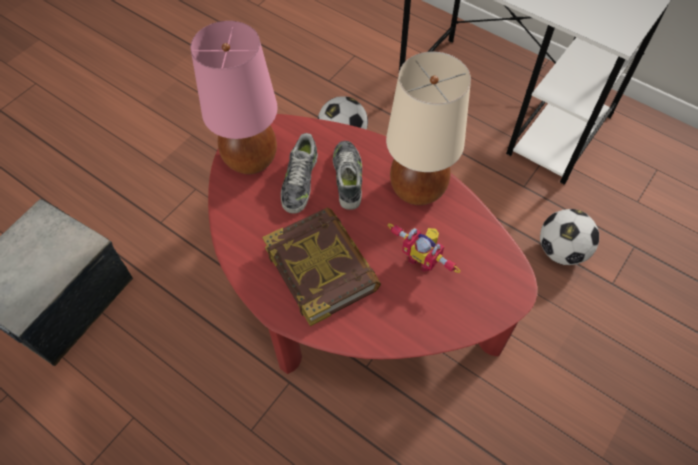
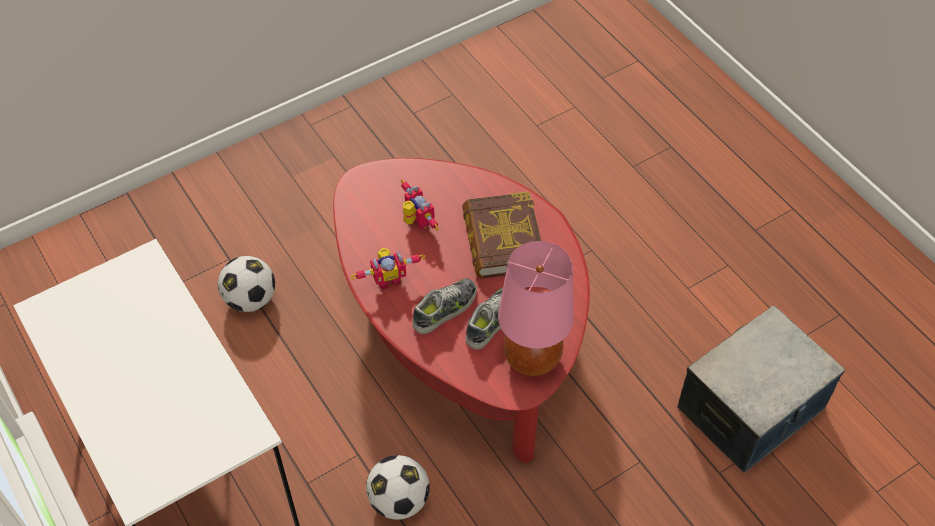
camera: 160 degrees left, 5 degrees down
shoe [333,141,362,210] -> shoe turned 150 degrees counterclockwise [412,278,477,334]
beige table lamp [386,52,471,205] -> toy robot [351,248,425,290]

